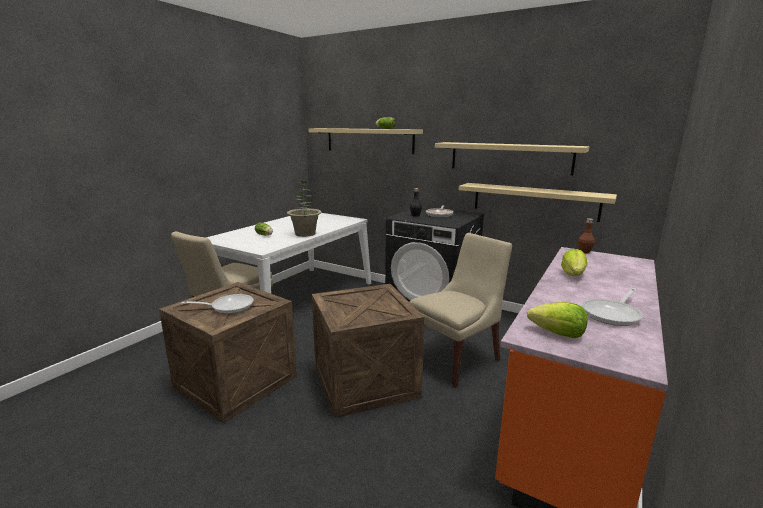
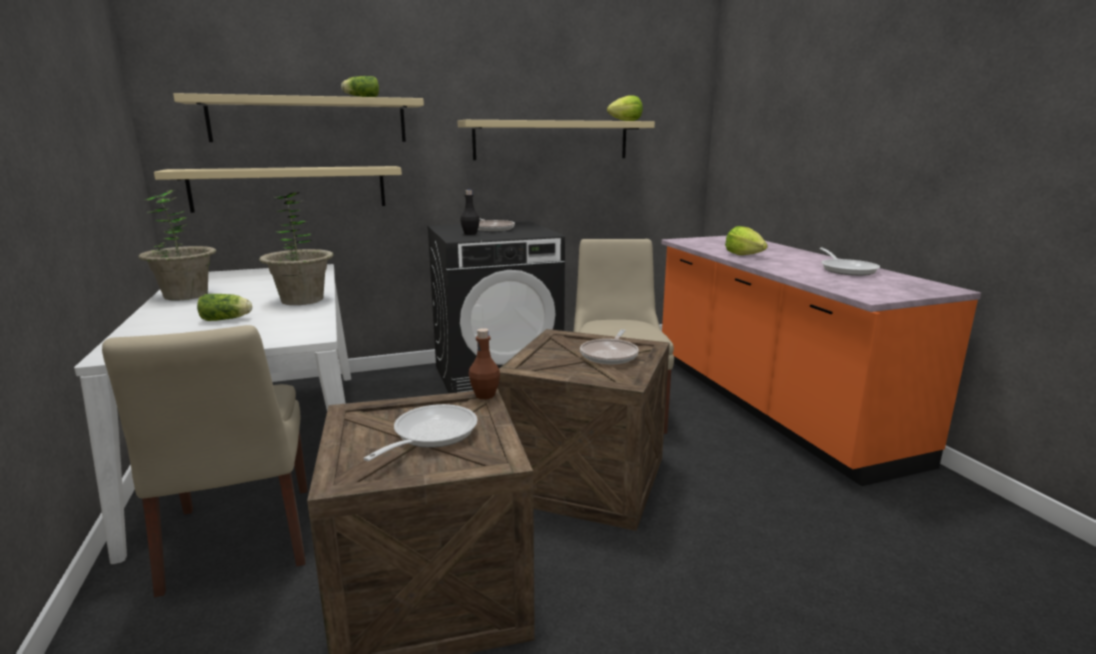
camera: 50 degrees left, 0 degrees up
beige shelf [459,183,617,222] -> beige shelf moved to [154,166,402,213]
lettuce [527,302,588,338] -> lettuce moved to [607,95,643,121]
brown bottle [578,218,595,253] -> brown bottle moved to [468,328,500,399]
none -> potted plant [138,190,216,301]
none -> frying pan [580,329,639,364]

